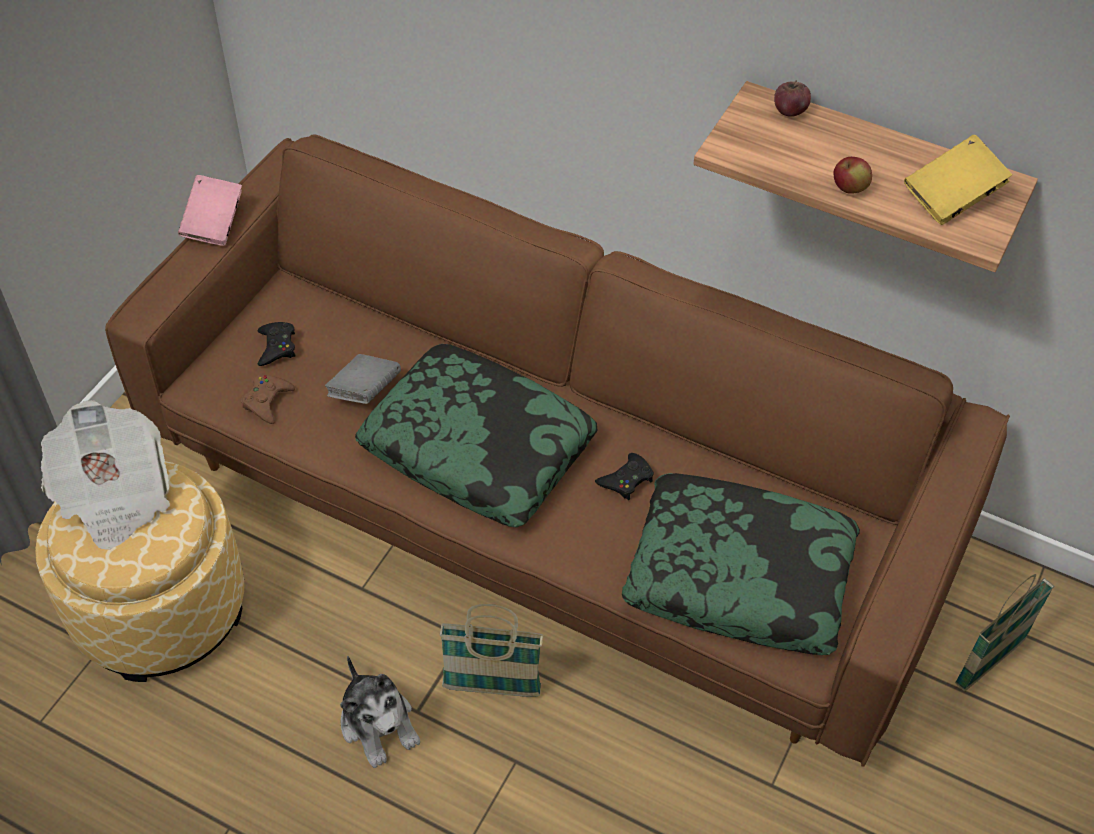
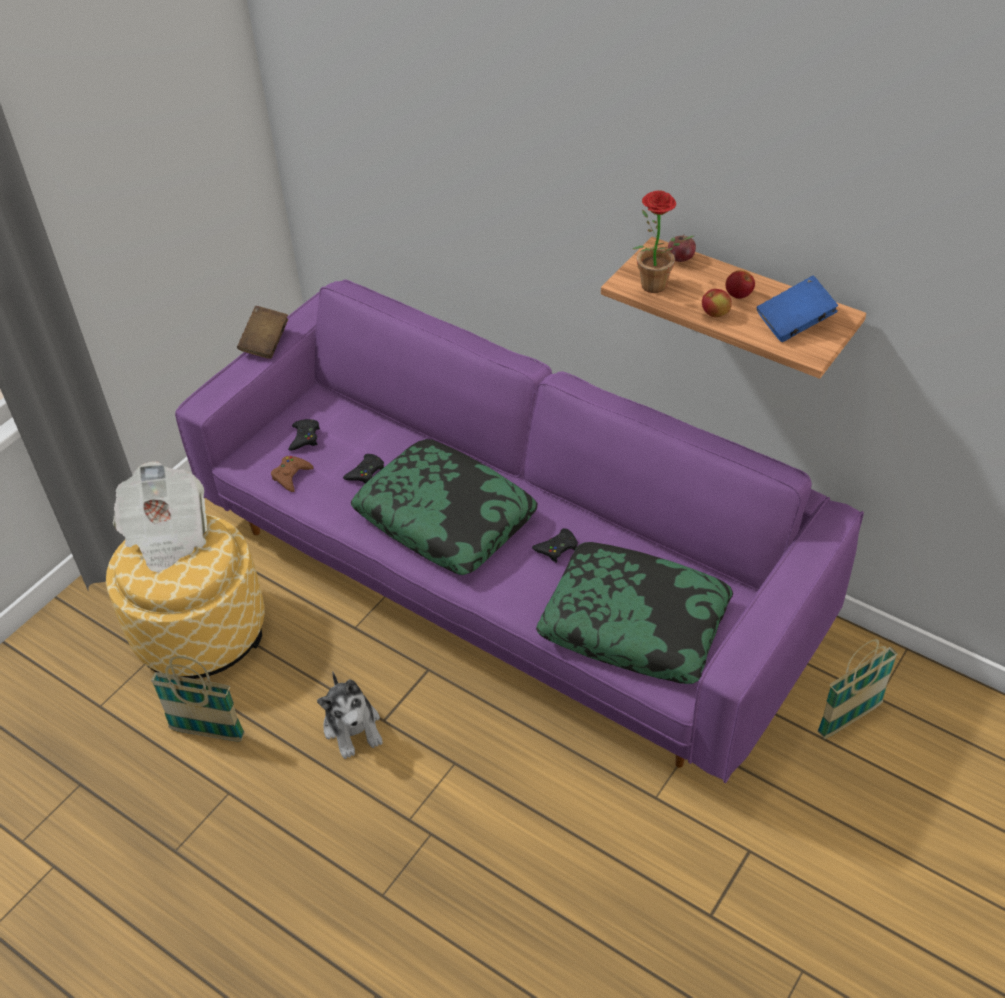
camera: 10 degrees right, 5 degrees down
brown sofa [105,134,1010,767] -> purple sofa [175,279,864,783]
pink book [178,175,242,246] -> brown book [237,306,288,359]
grey book [325,354,401,404] -> black game controller [343,454,384,484]
basket [440,604,543,697] -> basket moved to [151,656,245,742]
yellow book [904,135,1012,225] -> blue book [757,276,838,342]
none -> potted plant [633,190,695,293]
none -> apple [726,270,755,299]

